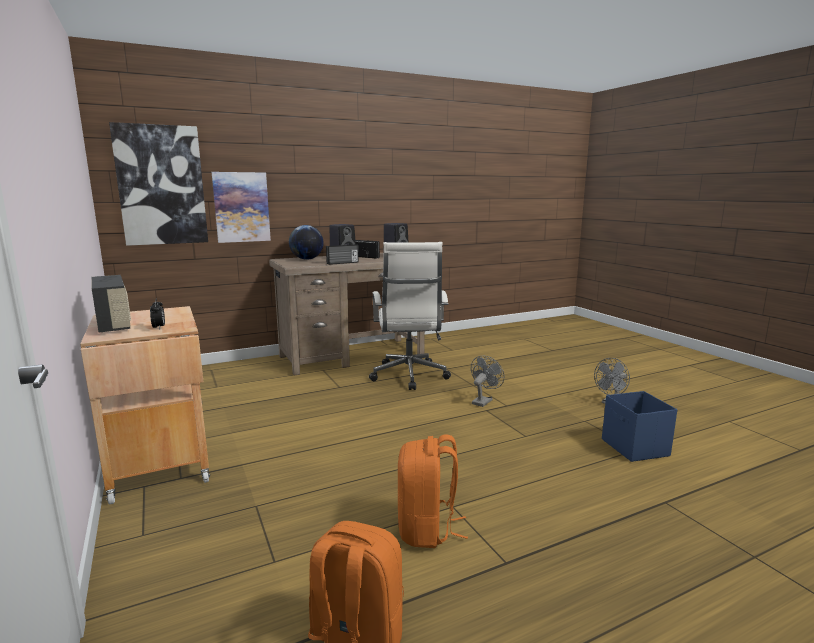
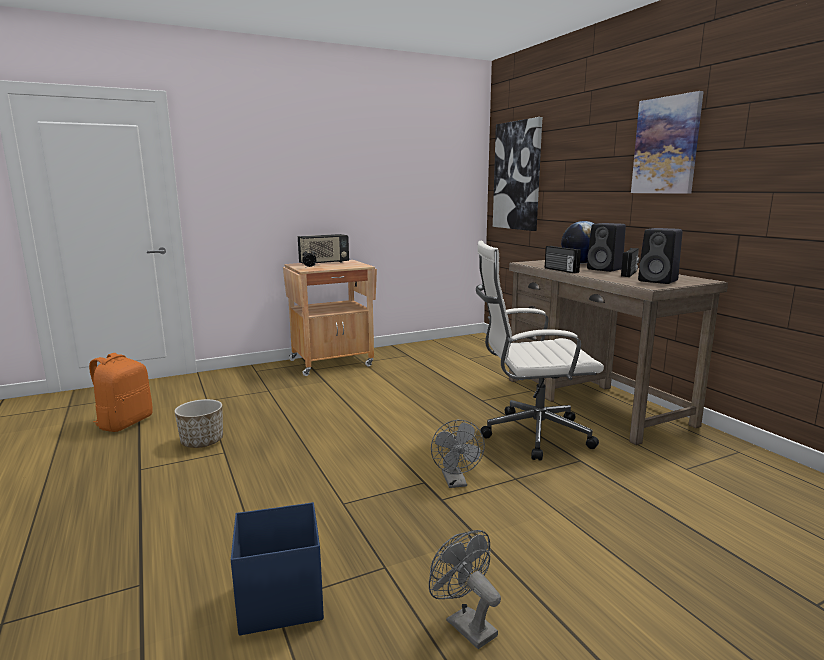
camera: 90 degrees right, 0 degrees up
picture [212,172,271,243] -> picture moved to [631,91,704,194]
orange backpack [398,434,468,548] -> planter [174,399,223,448]
grey fan [471,356,505,407] -> grey fan turned 45 degrees clockwise [431,420,485,488]

